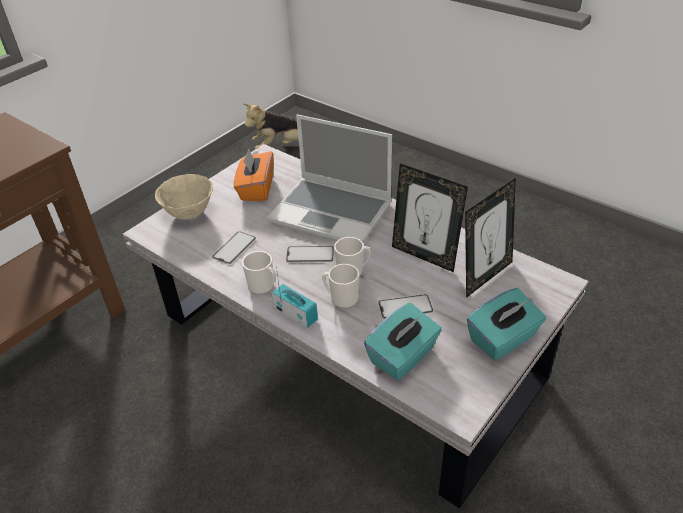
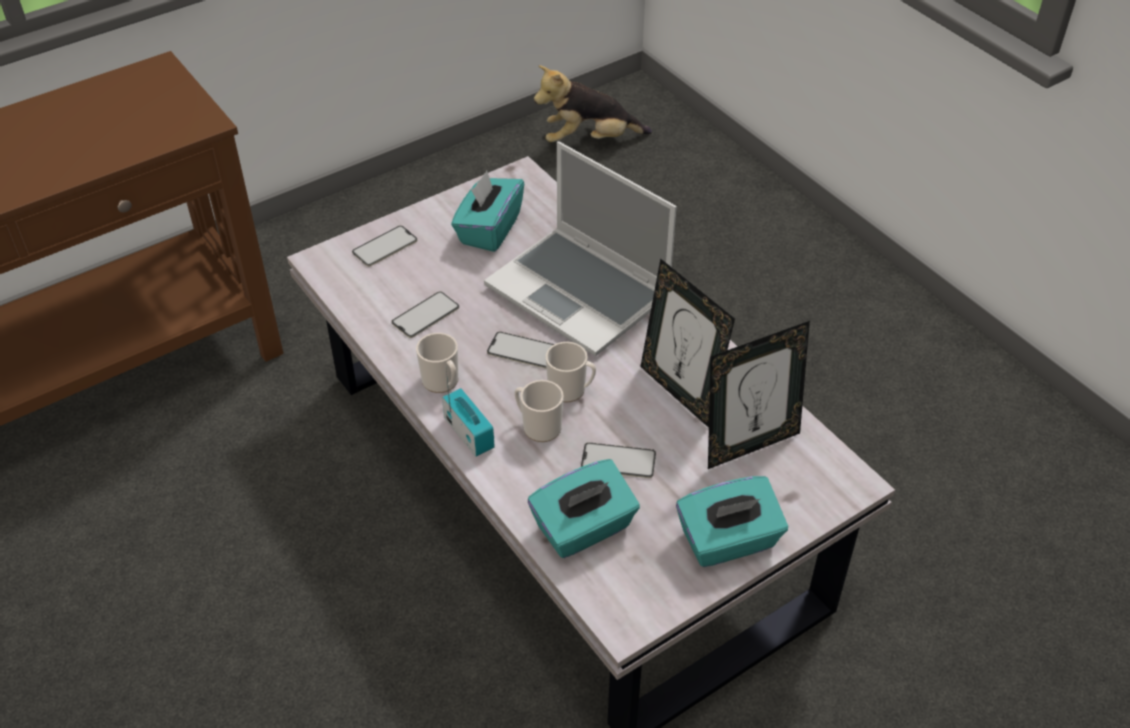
camera: 15 degrees right, 5 degrees up
beige bowl [155,174,213,220] -> phone [352,225,418,267]
orange tissue box [234,148,274,201] -> turquoise tissue box [451,171,524,252]

